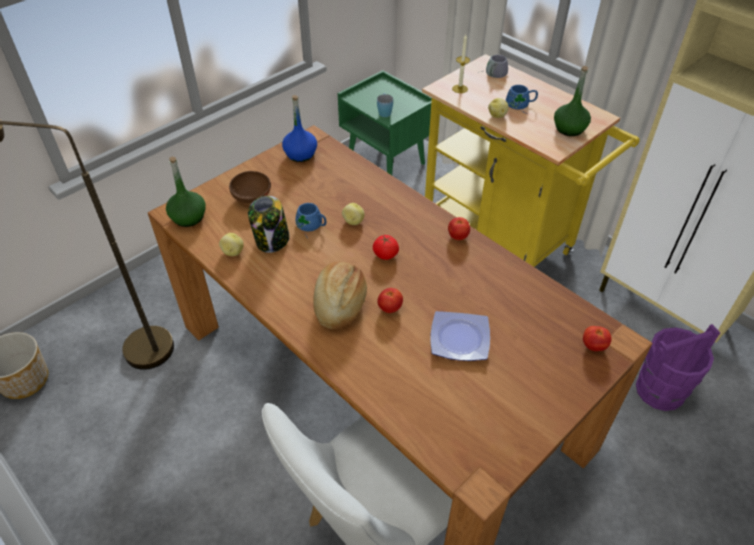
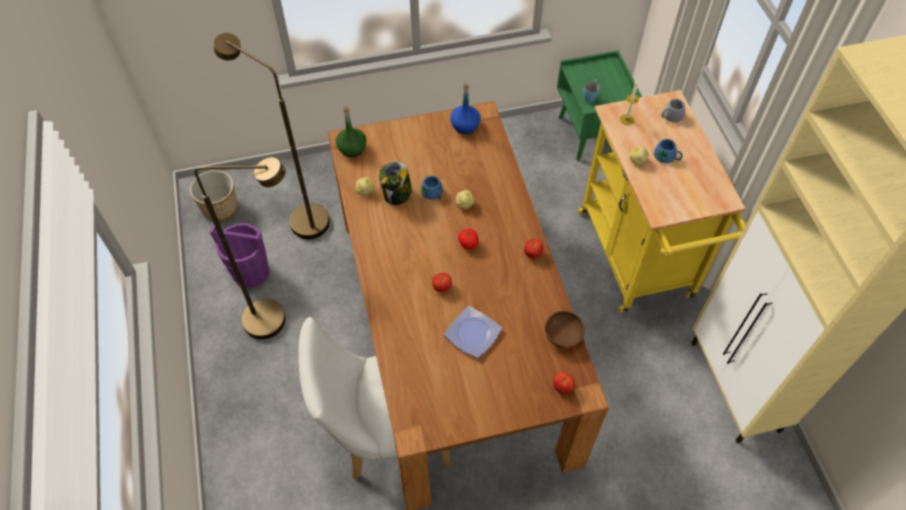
camera: 30 degrees right, 10 degrees up
brown bowl [229,171,271,203] -> brown bowl moved to [545,311,585,348]
bread [313,262,367,330] -> none
green bottle [554,66,591,136] -> none
purple bucket [636,324,720,411] -> purple bucket moved to [210,223,270,288]
none -> brown floor lamp [194,157,286,339]

